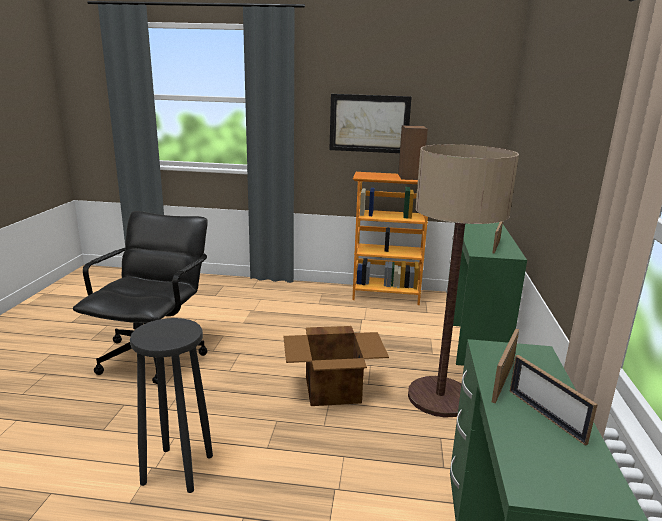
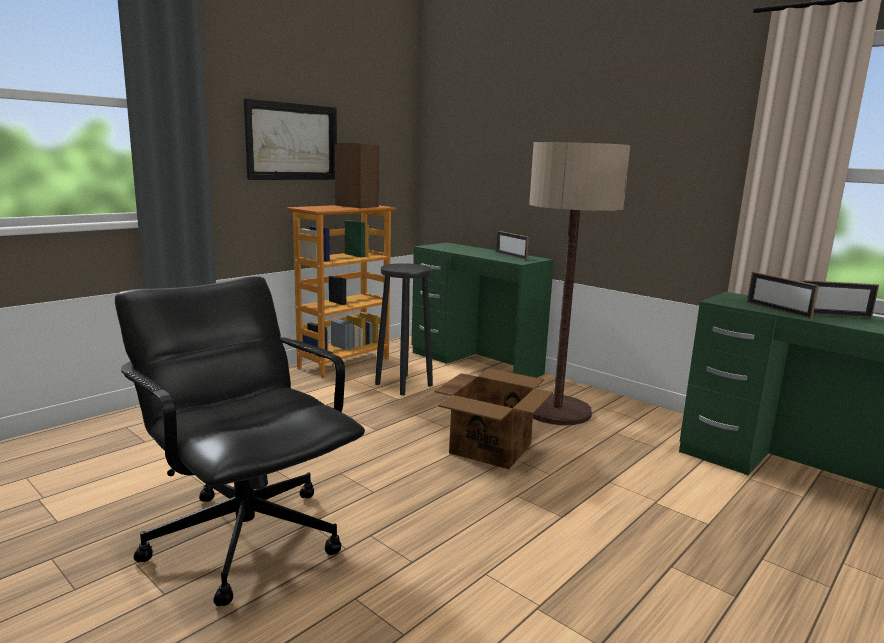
camera: 55 degrees left, 5 degrees down
black stool [130,318,213,493] -> black stool moved to [375,263,433,396]

